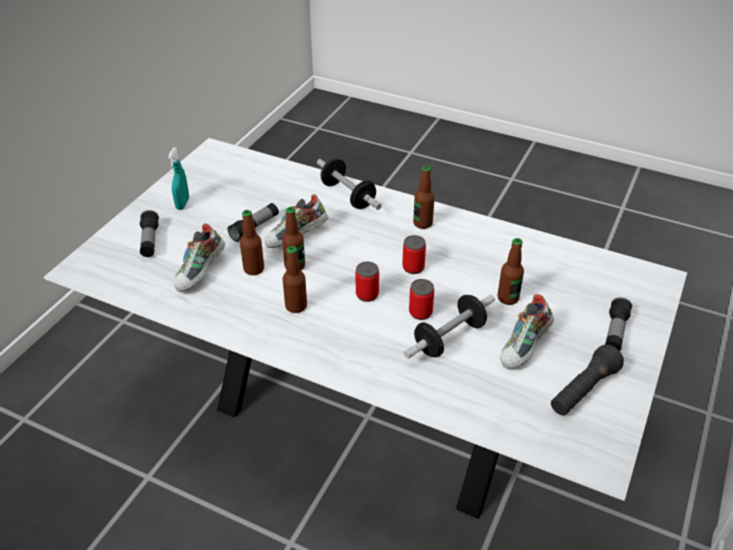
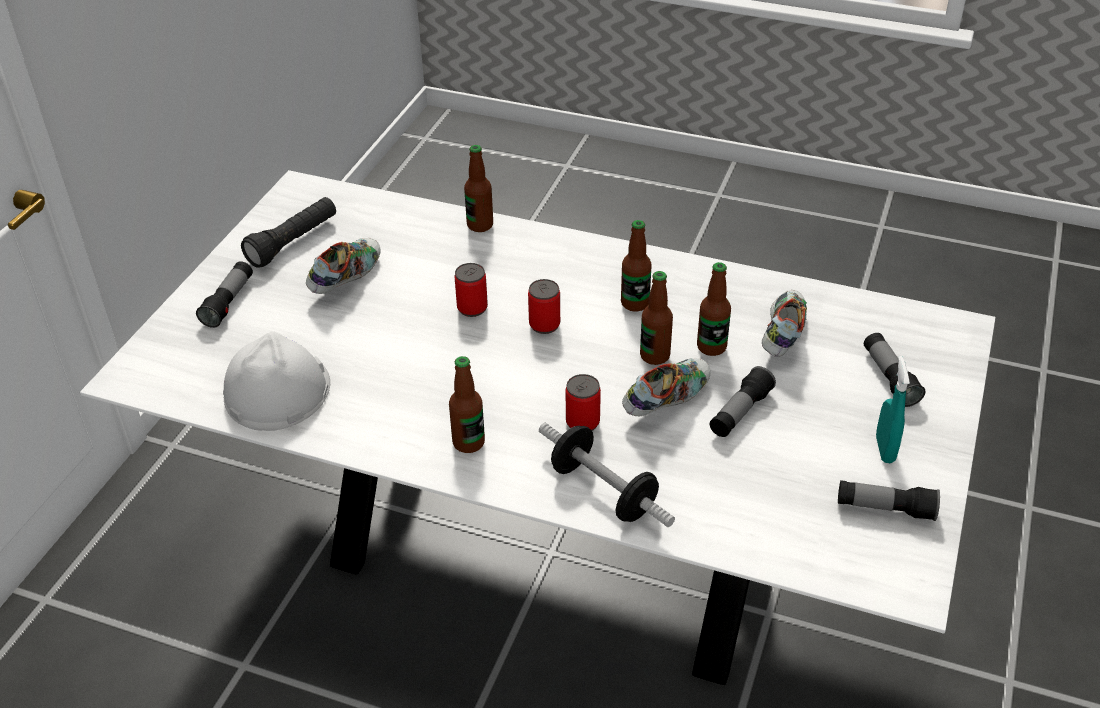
camera: 175 degrees right, 0 degrees up
can [402,235,426,274] -> can moved to [566,374,601,431]
dumbbell [404,295,495,359] -> none
bottle [497,238,524,305] -> bottle moved to [464,145,493,232]
none -> white hard hat [223,331,330,431]
none -> flashlight [838,480,940,521]

